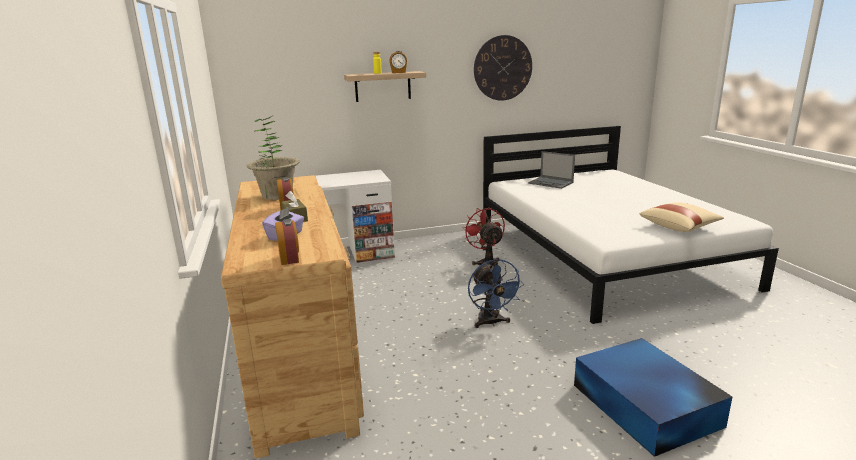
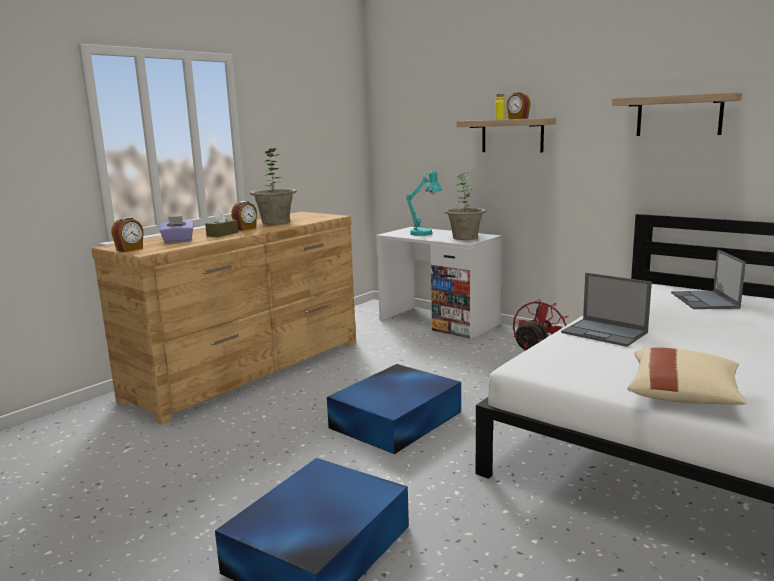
camera: 55 degrees right, 5 degrees down
blue fan [468,259,524,328] -> blue storage box [327,364,461,454]
wall clock [474,35,532,101] -> shelf [612,93,742,136]
none -> turquoise table lamp [406,170,442,236]
none -> potted plant [444,172,486,240]
none -> laptop [561,273,652,347]

